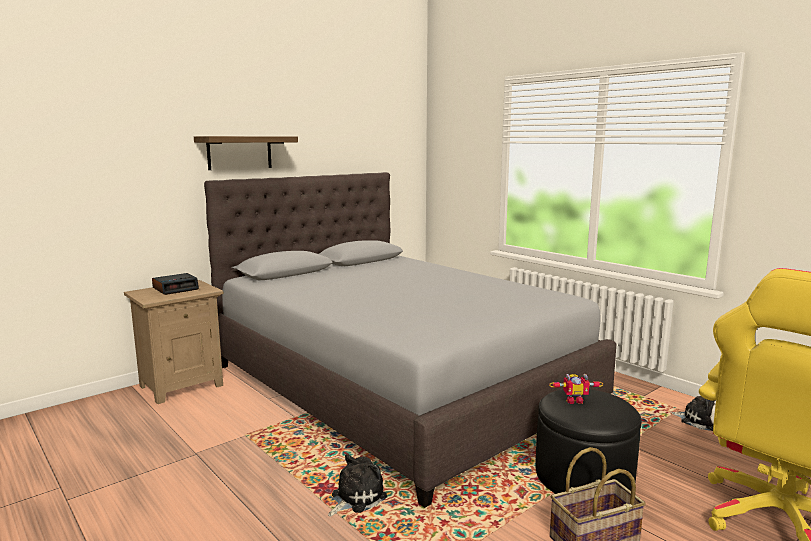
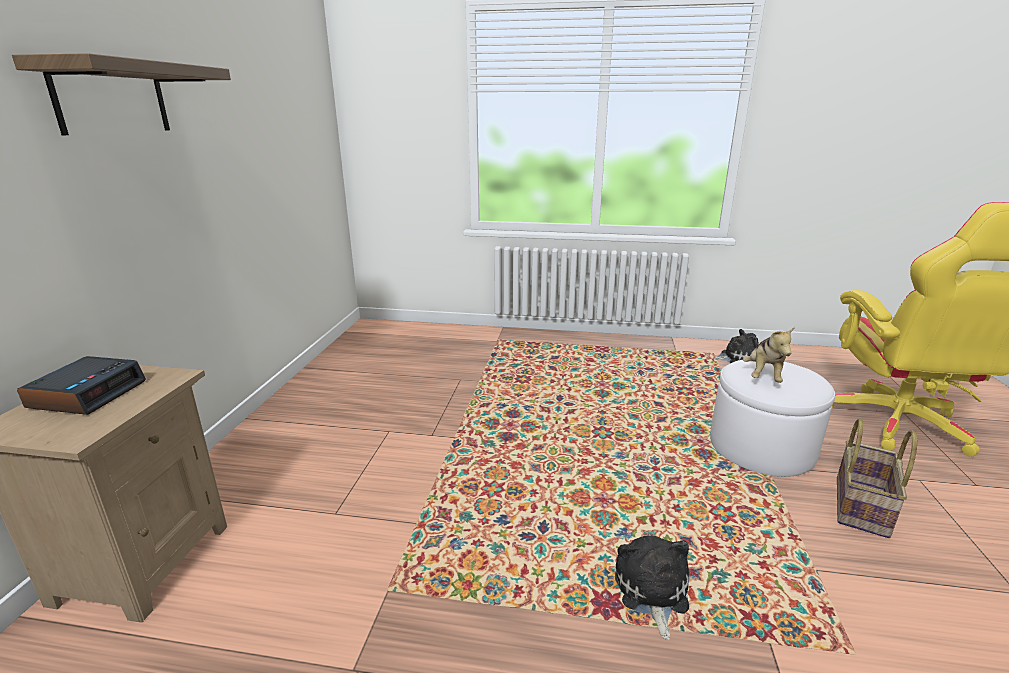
camera: 40 degrees left, 10 degrees up
grey bed [204,172,616,508] -> none
black ottoman [535,389,642,494] -> white ottoman [710,360,835,477]
toy robot [549,374,603,404] -> plush toy [743,327,795,383]

